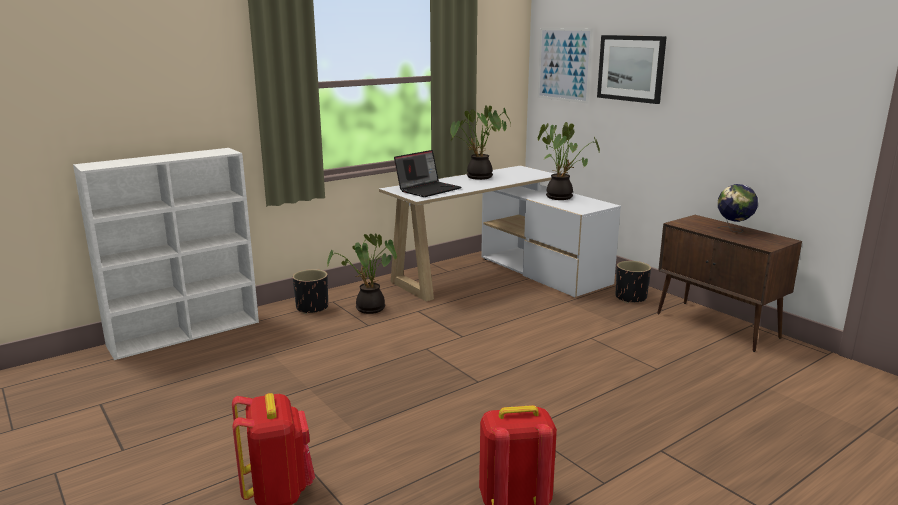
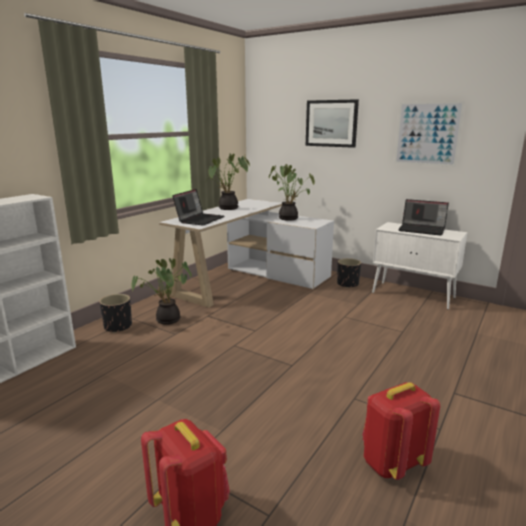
camera: 20 degrees left, 0 degrees up
picture [538,28,593,104] -> picture moved to [394,101,465,167]
brown cabinet [657,215,802,352] -> white cabinet [372,222,468,310]
globe [718,184,758,233] -> laptop [398,199,449,236]

